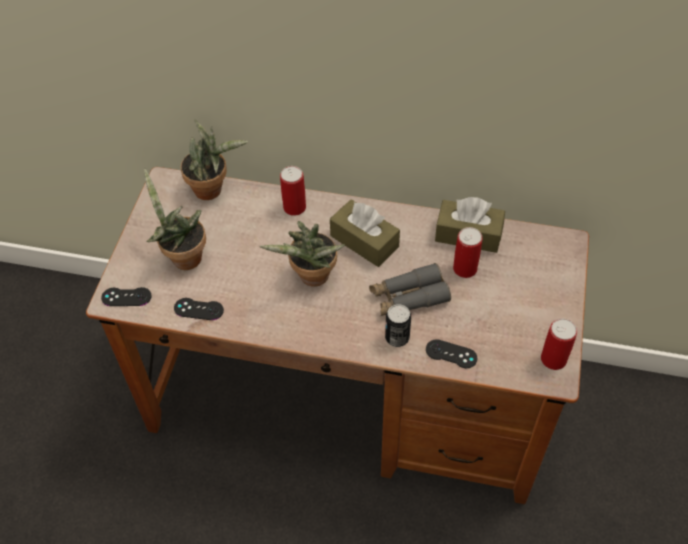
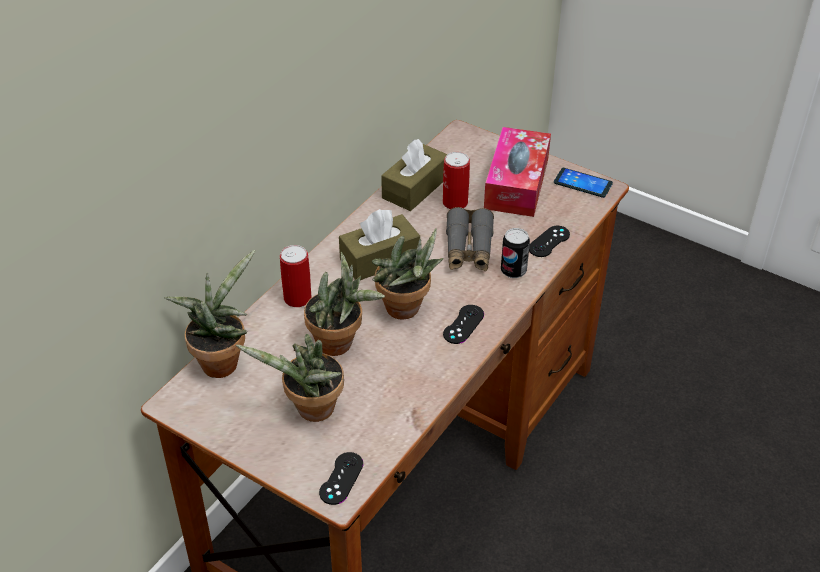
camera: 70 degrees left, 10 degrees down
black game controller [174,298,224,320] -> black game controller moved to [443,305,484,344]
can [541,318,577,370] -> phone [554,168,613,198]
none -> potted plant [304,252,385,356]
none -> tissue box [484,127,551,217]

